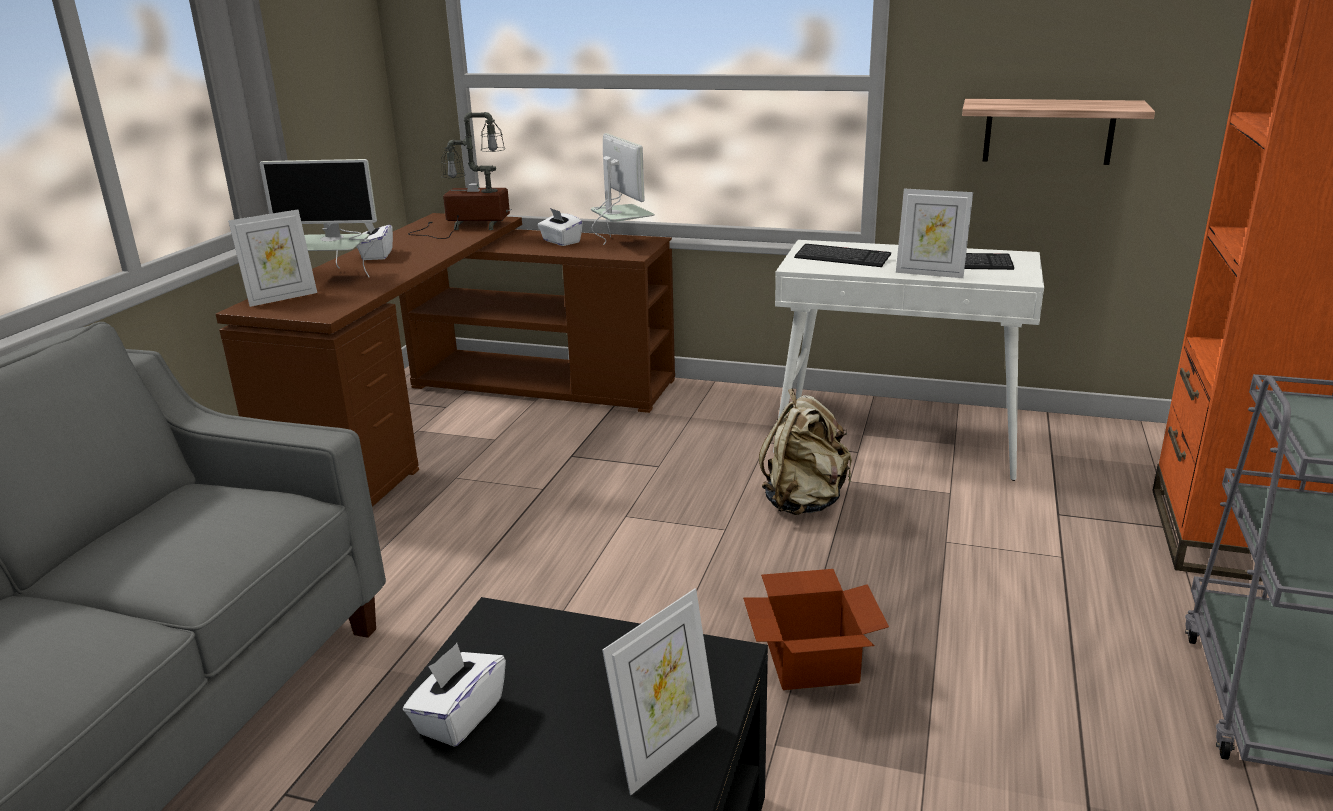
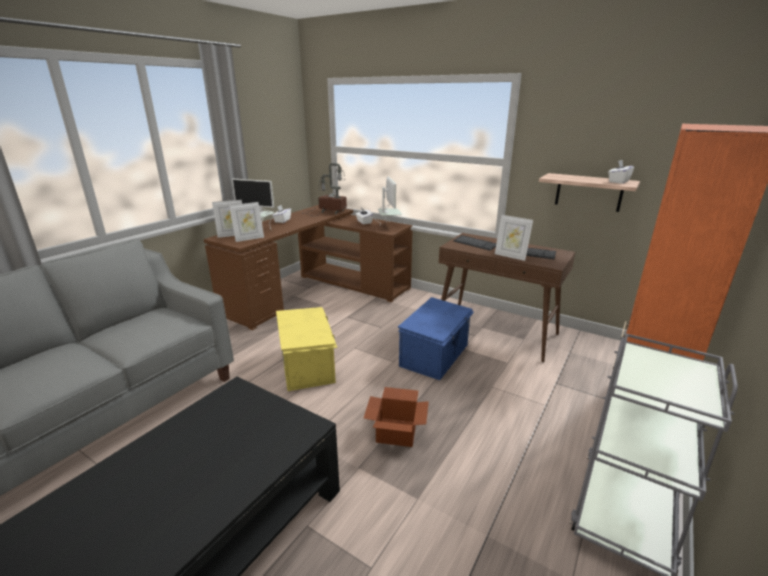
camera: 15 degrees right, 0 degrees up
white tissue box [403,643,506,747] -> white tissue box moved to [608,159,634,184]
picture frame [602,588,717,795] -> picture frame moved to [229,202,264,242]
beige backpack [759,388,852,515] -> blue storage box [398,297,474,380]
white console table [773,240,1044,481] -> brown console table [439,233,576,362]
none -> yellow storage box [276,307,337,391]

